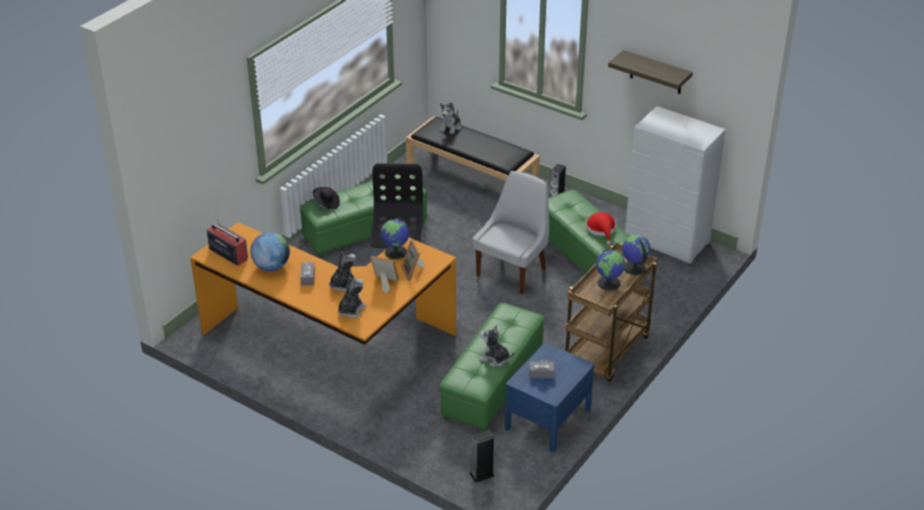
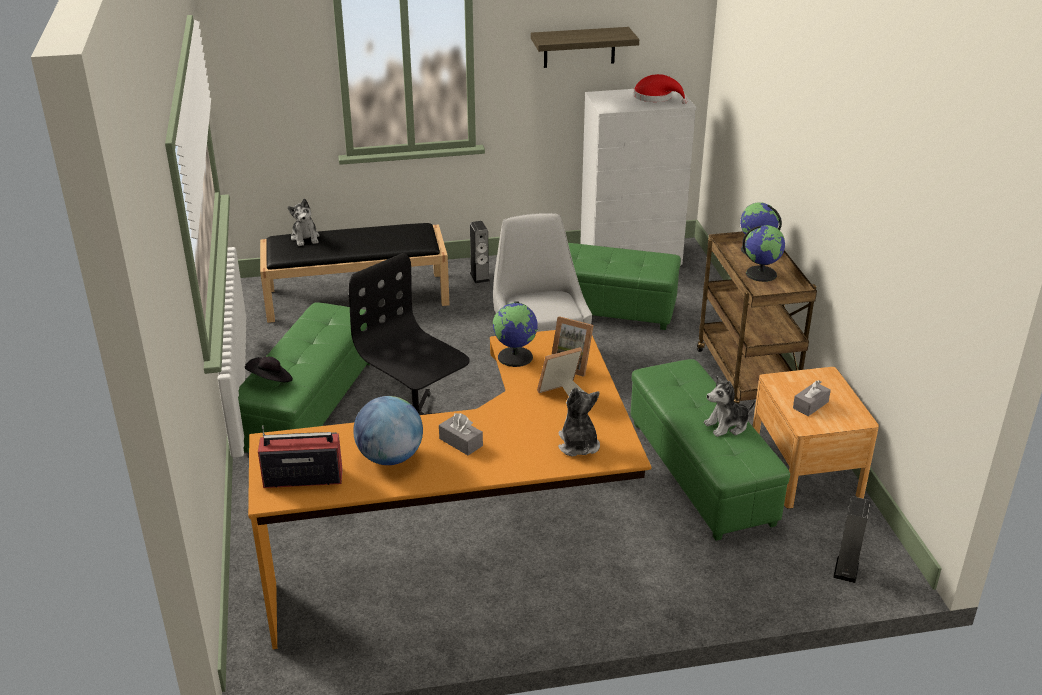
camera: 45 degrees left, 5 degrees down
plush toy [329,251,357,292] -> none
blue nightstand [505,343,594,452] -> brown nightstand [753,367,879,509]
red hat [586,212,616,245] -> red hat moved to [634,74,687,104]

